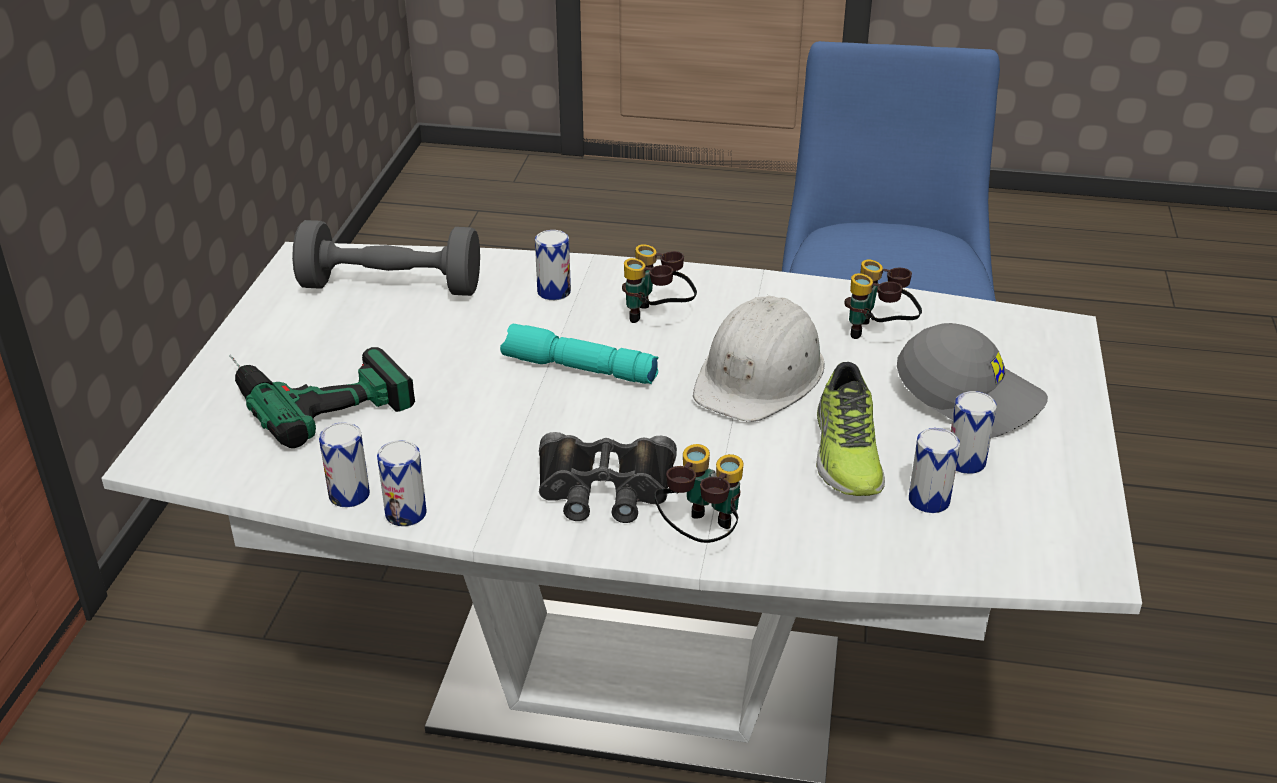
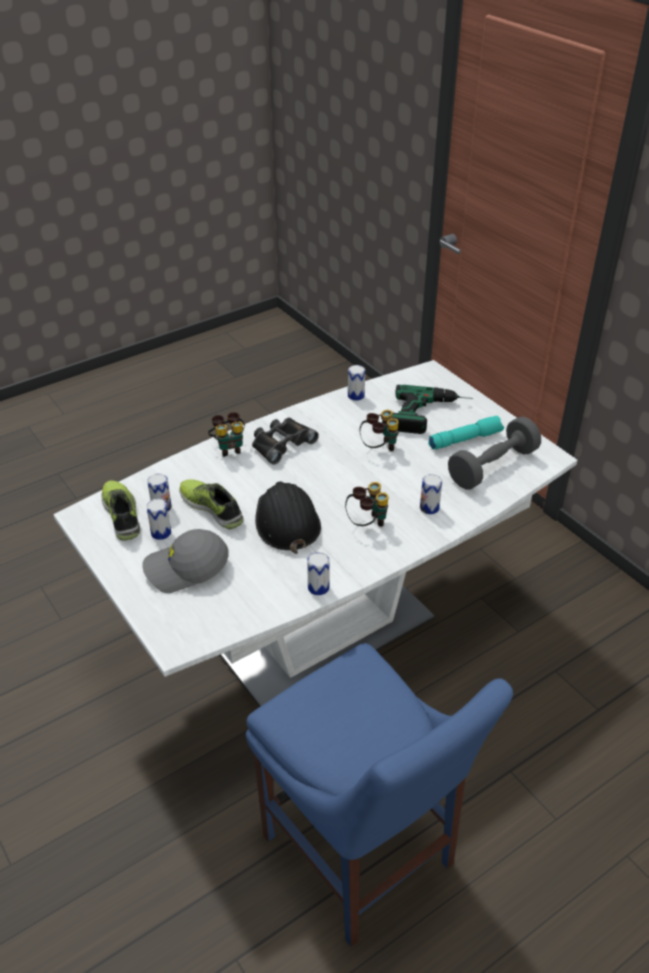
camera: 135 degrees right, 5 degrees up
can [377,440,427,527] -> can moved to [307,552,330,595]
turquoise flashlight [500,324,658,384] -> turquoise flashlight moved to [428,416,504,450]
white hard hat [693,296,824,422] -> black hard hat [255,482,321,554]
binoculars [844,260,922,339] -> binoculars moved to [359,410,399,451]
none -> shoe [102,480,140,541]

